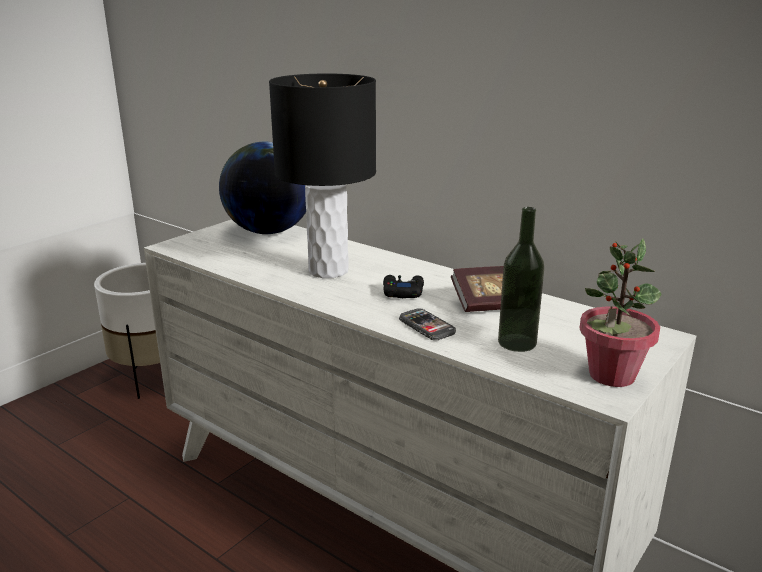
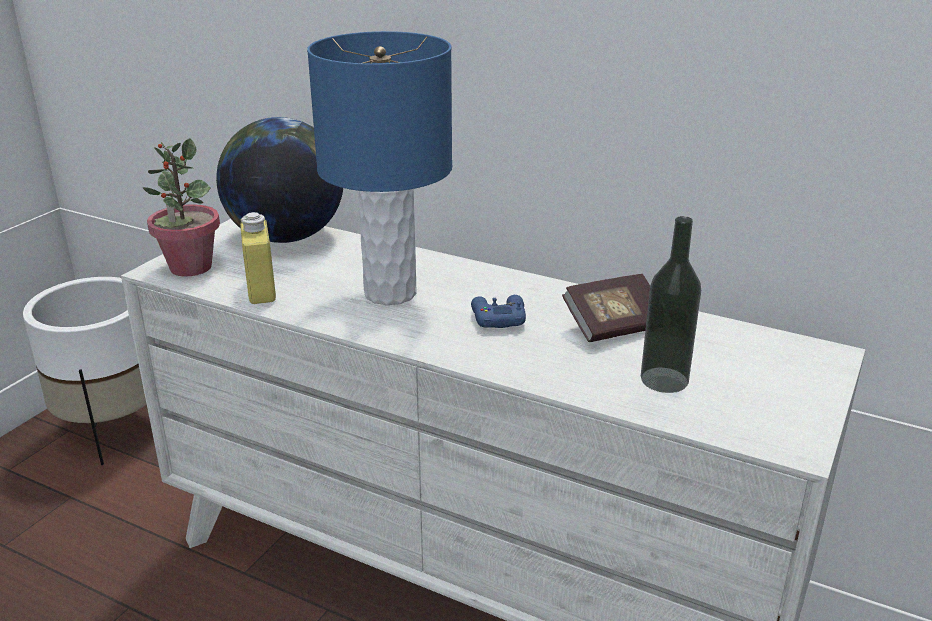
camera: 10 degrees left, 5 degrees up
black table lamp [269,73,376,278] -> blue table lamp [307,31,452,305]
black game controller [383,275,424,298] -> blue game controller [471,295,526,328]
phone [399,309,456,340] -> none
potted plant [579,238,662,387] -> potted plant moved to [143,138,220,277]
none -> yellow bottle [240,212,276,304]

